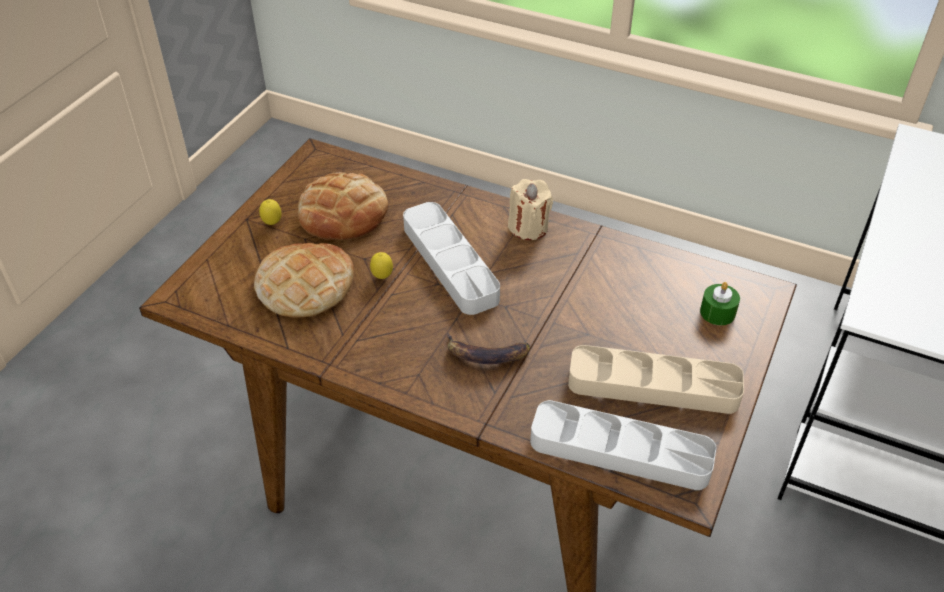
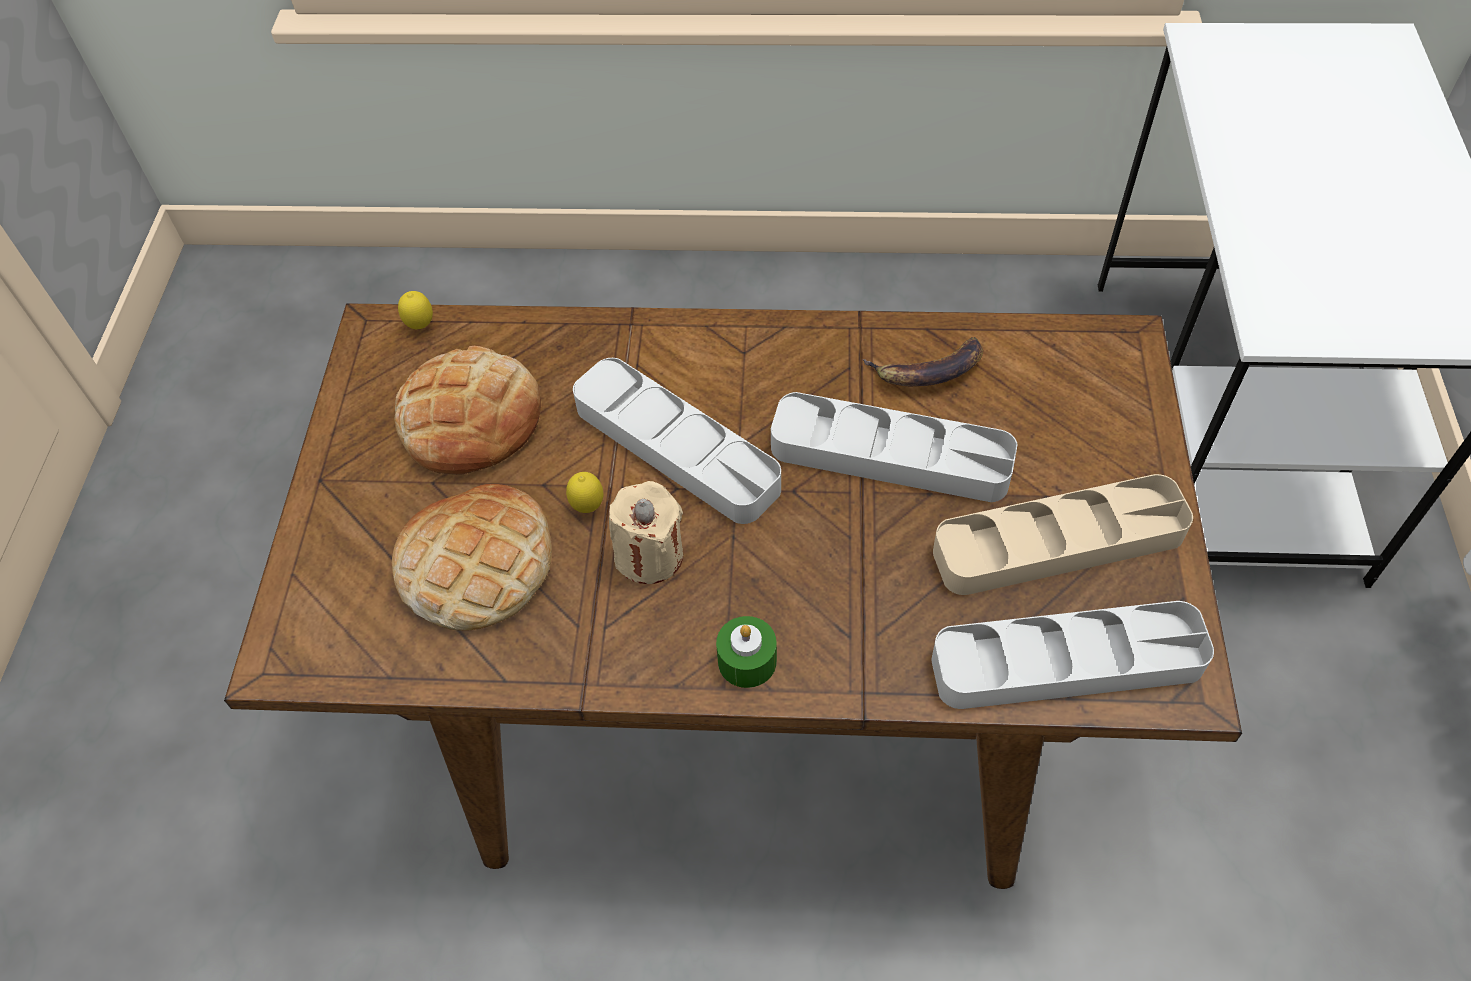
camera: 20 degrees left, 10 degrees up
lemon [259,199,281,225] -> lemon moved to [398,291,433,329]
banana [447,333,530,364] -> banana moved to [863,337,983,386]
beige candle [508,179,553,240] -> beige candle moved to [609,481,683,584]
green candle [700,282,740,325] -> green candle moved to [716,616,777,688]
none -> grey tray [771,392,1018,502]

